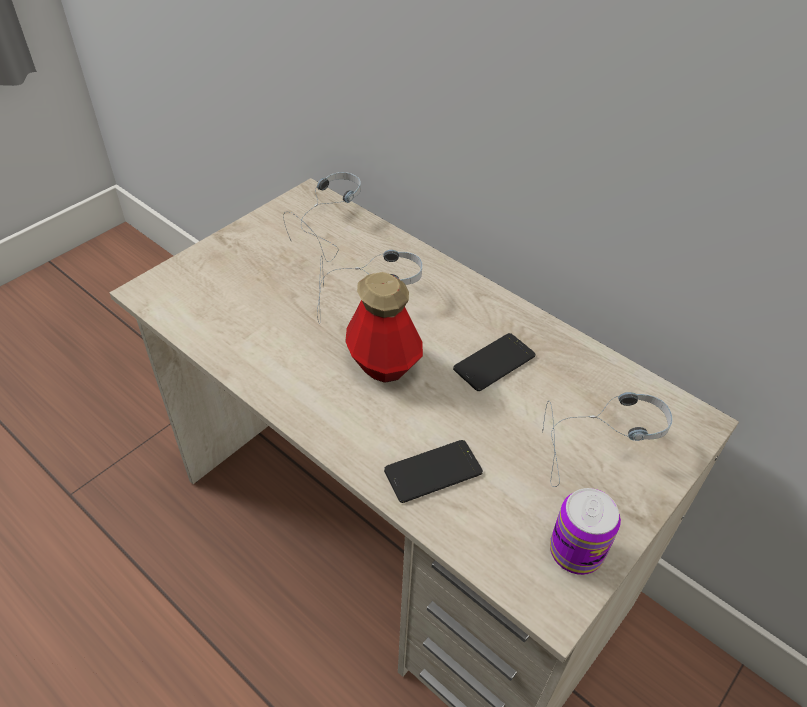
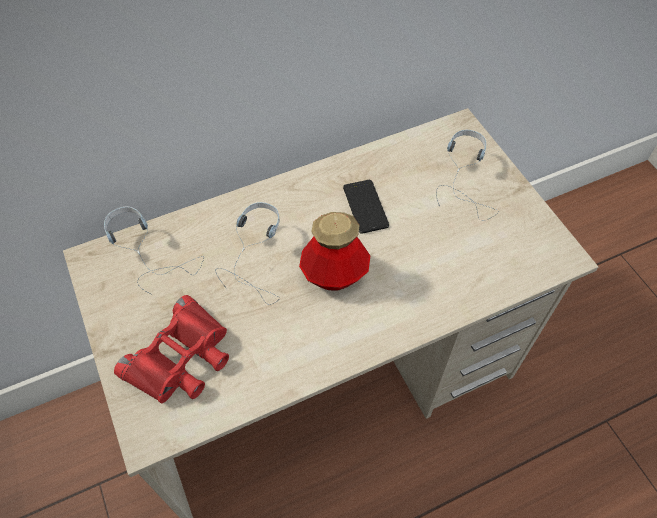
camera: 65 degrees left, 10 degrees up
phone [384,440,483,503] -> none
can [550,488,621,575] -> none
none -> red binoculars [114,295,229,403]

